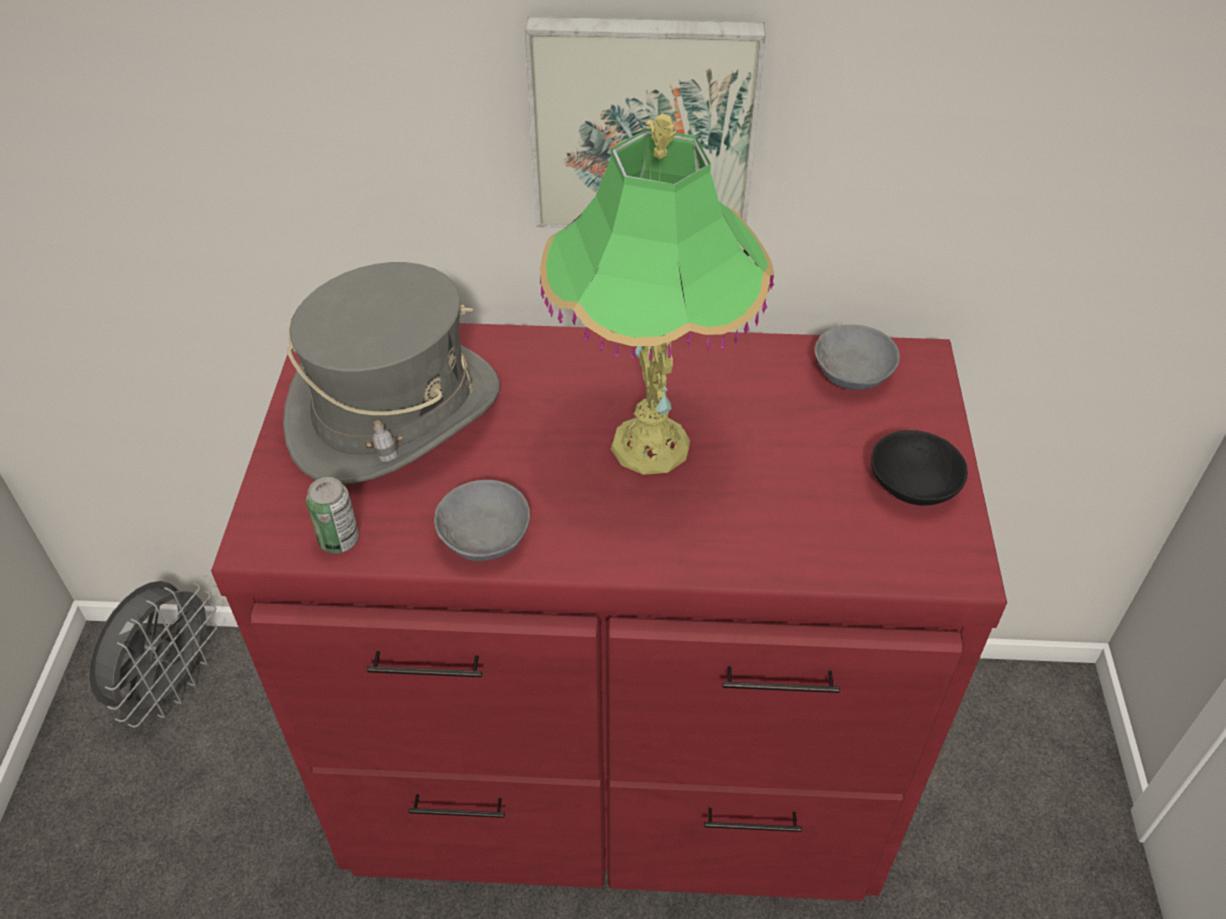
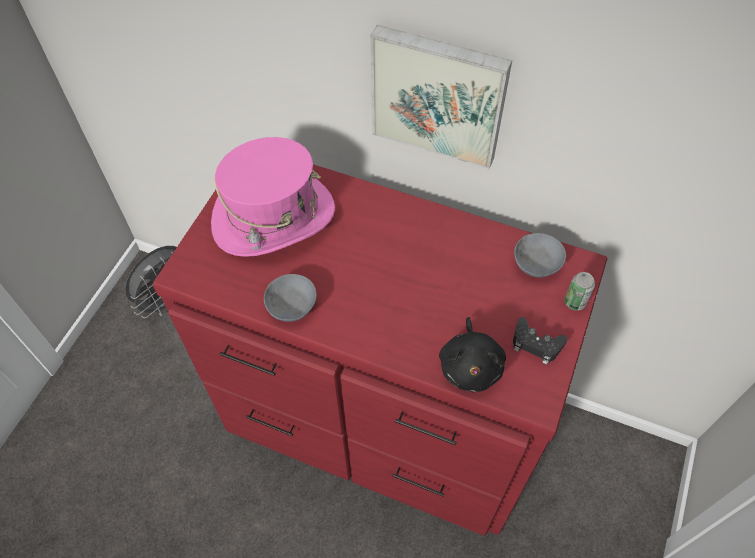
camera: 20 degrees right, 10 degrees up
grey hat [283,262,500,484] -> pink hat [211,137,335,257]
can [306,477,359,553] -> can moved to [564,272,595,311]
table lamp [540,114,774,475] -> none
black bowl [871,430,968,506] -> black game controller [513,317,568,365]
none -> black plush toy [439,317,506,392]

